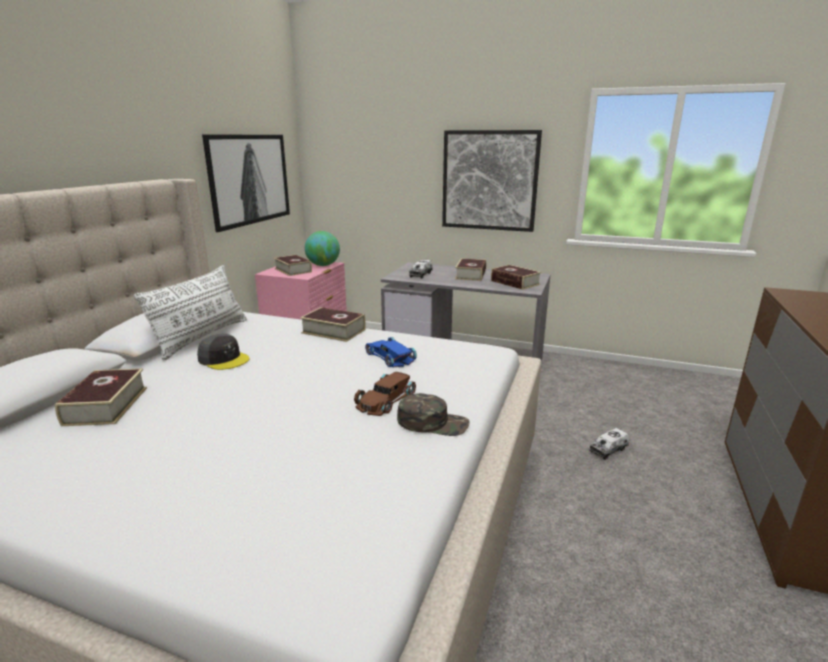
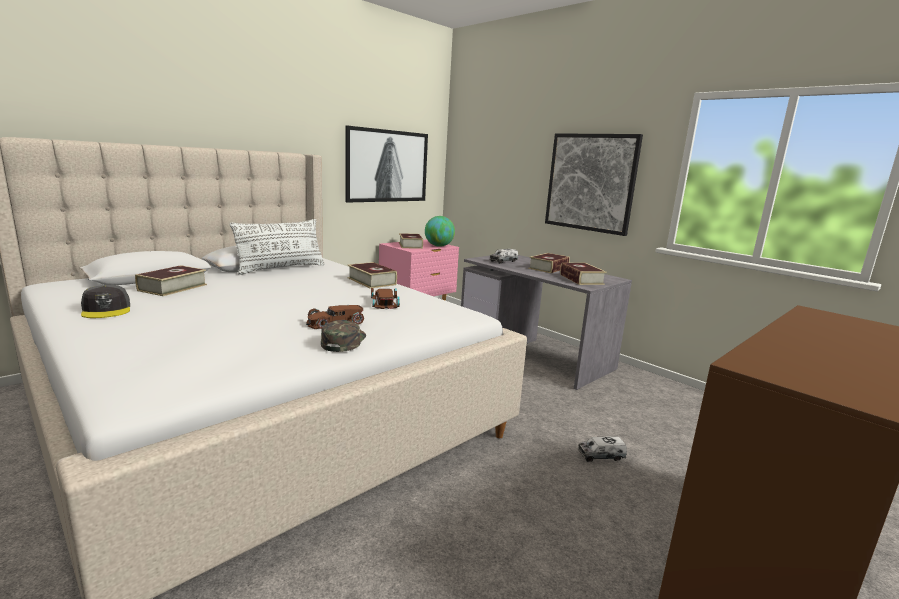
camera: 25 degrees right, 5 degrees down
grey cap [197,334,249,370] -> grey cap moved to [81,285,130,318]
blue toy car [365,337,417,367] -> brown toy car [371,288,400,309]
green cap [397,393,470,436] -> green cap turned 120 degrees counterclockwise [321,320,366,352]

